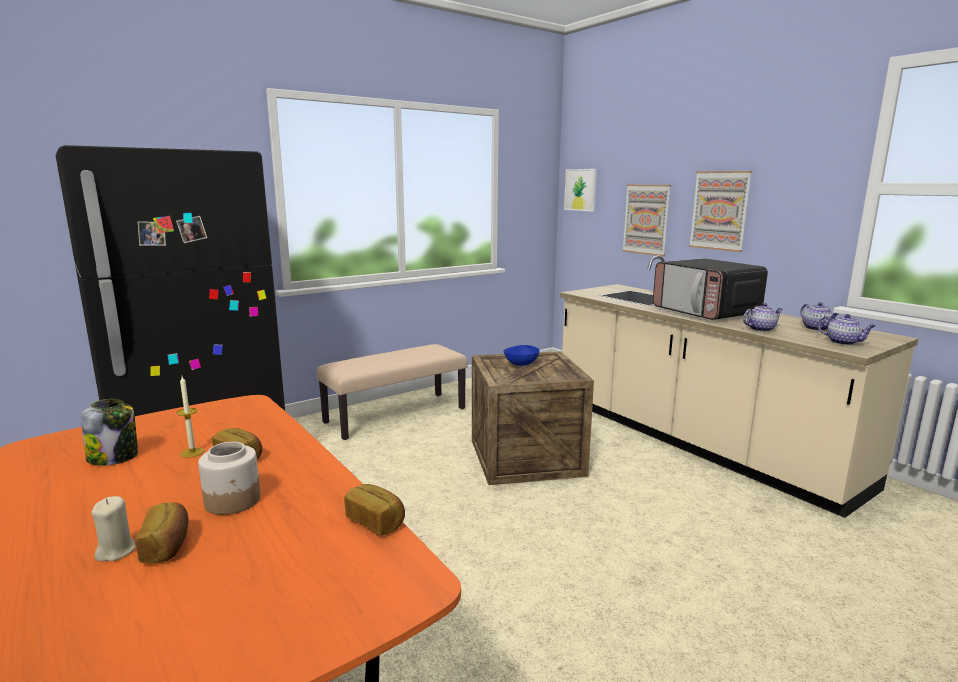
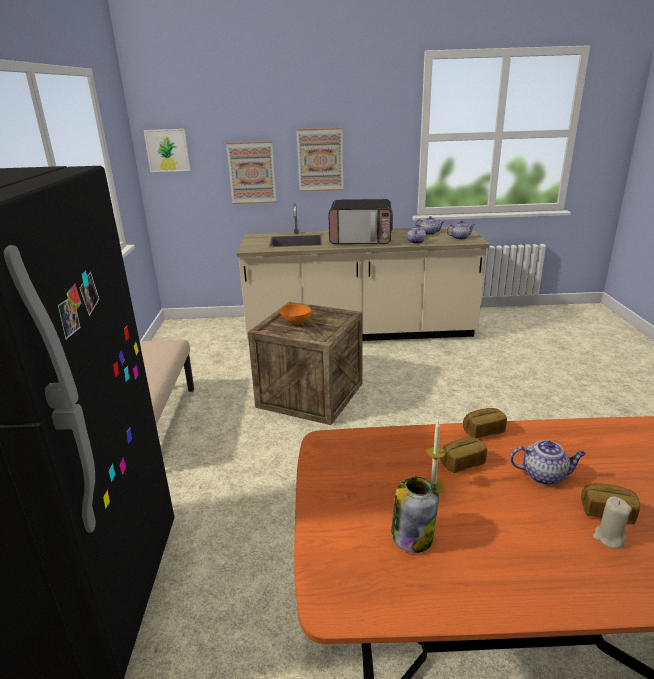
camera: 55 degrees left, 10 degrees up
jar [198,442,260,515] -> teapot [510,440,586,485]
bread [344,484,405,536] -> bread moved to [463,408,507,438]
blue bowl [503,345,540,366] -> orange bowl [280,304,311,324]

